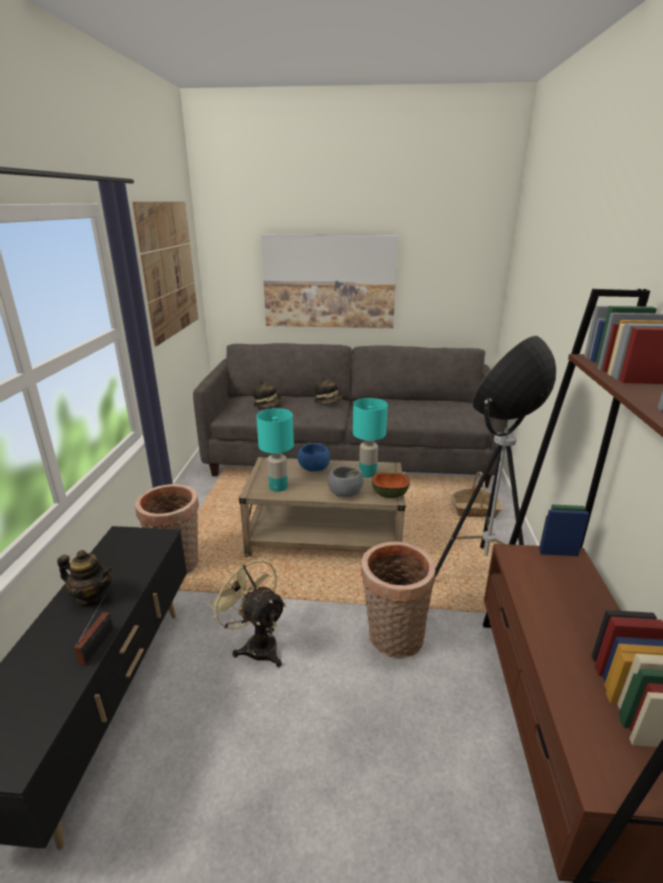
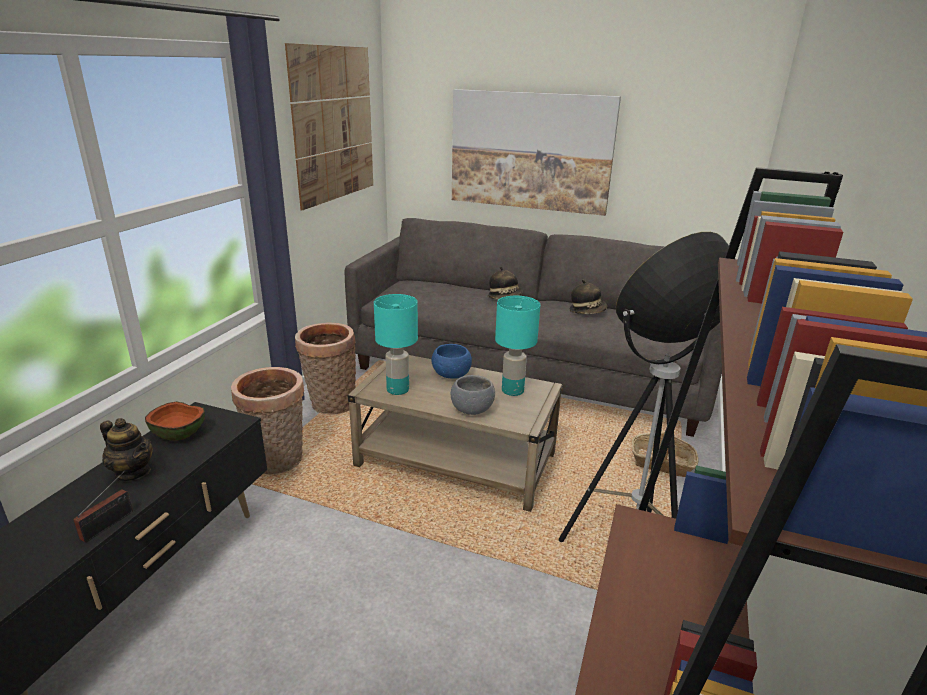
camera: 15 degrees right, 0 degrees up
beige fan [207,554,286,667] -> none
hat [253,380,282,407] -> hat moved to [569,280,607,314]
basket [361,542,436,658] -> basket moved to [295,322,356,414]
bowl [372,472,410,498] -> bowl moved to [145,401,205,441]

